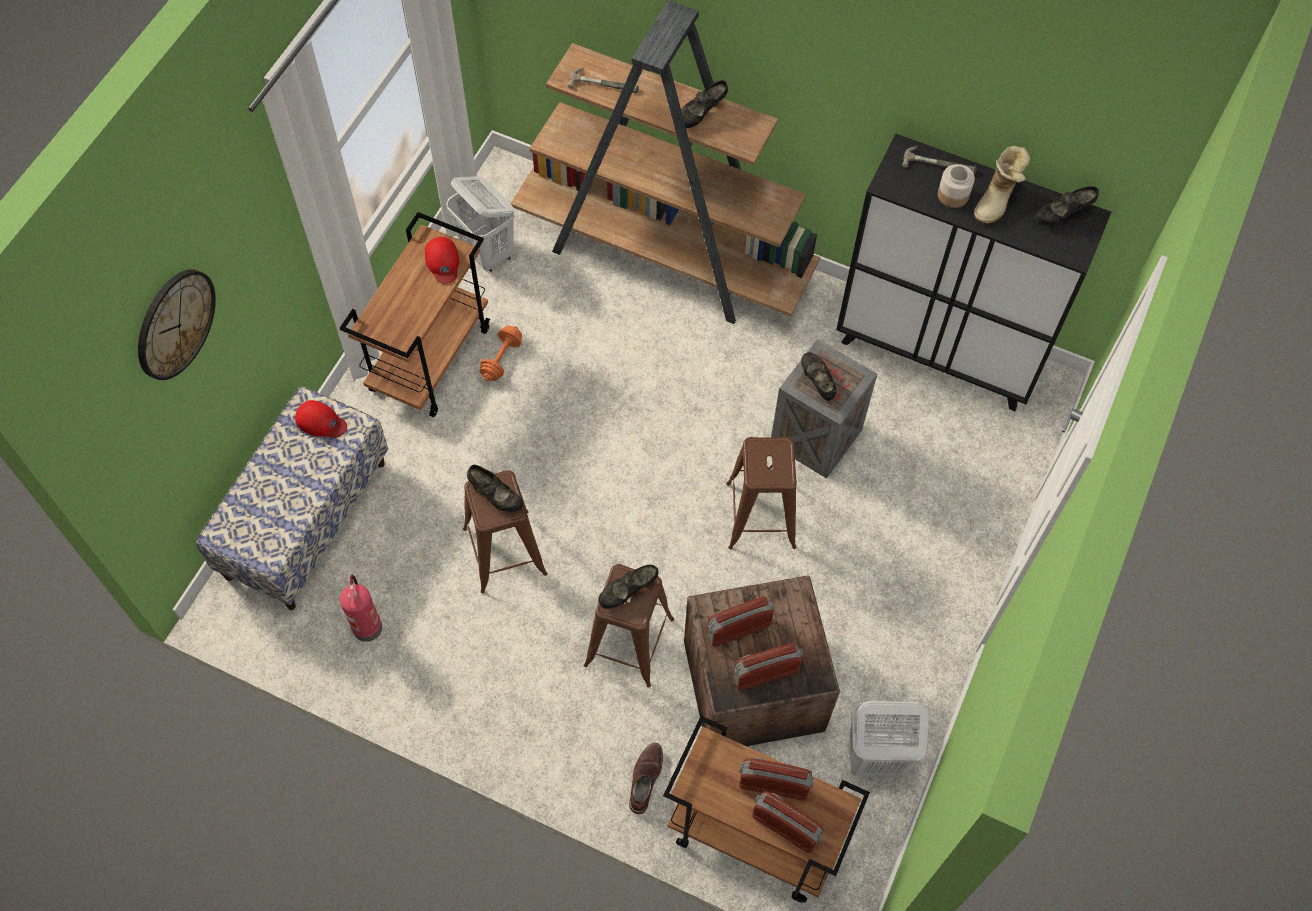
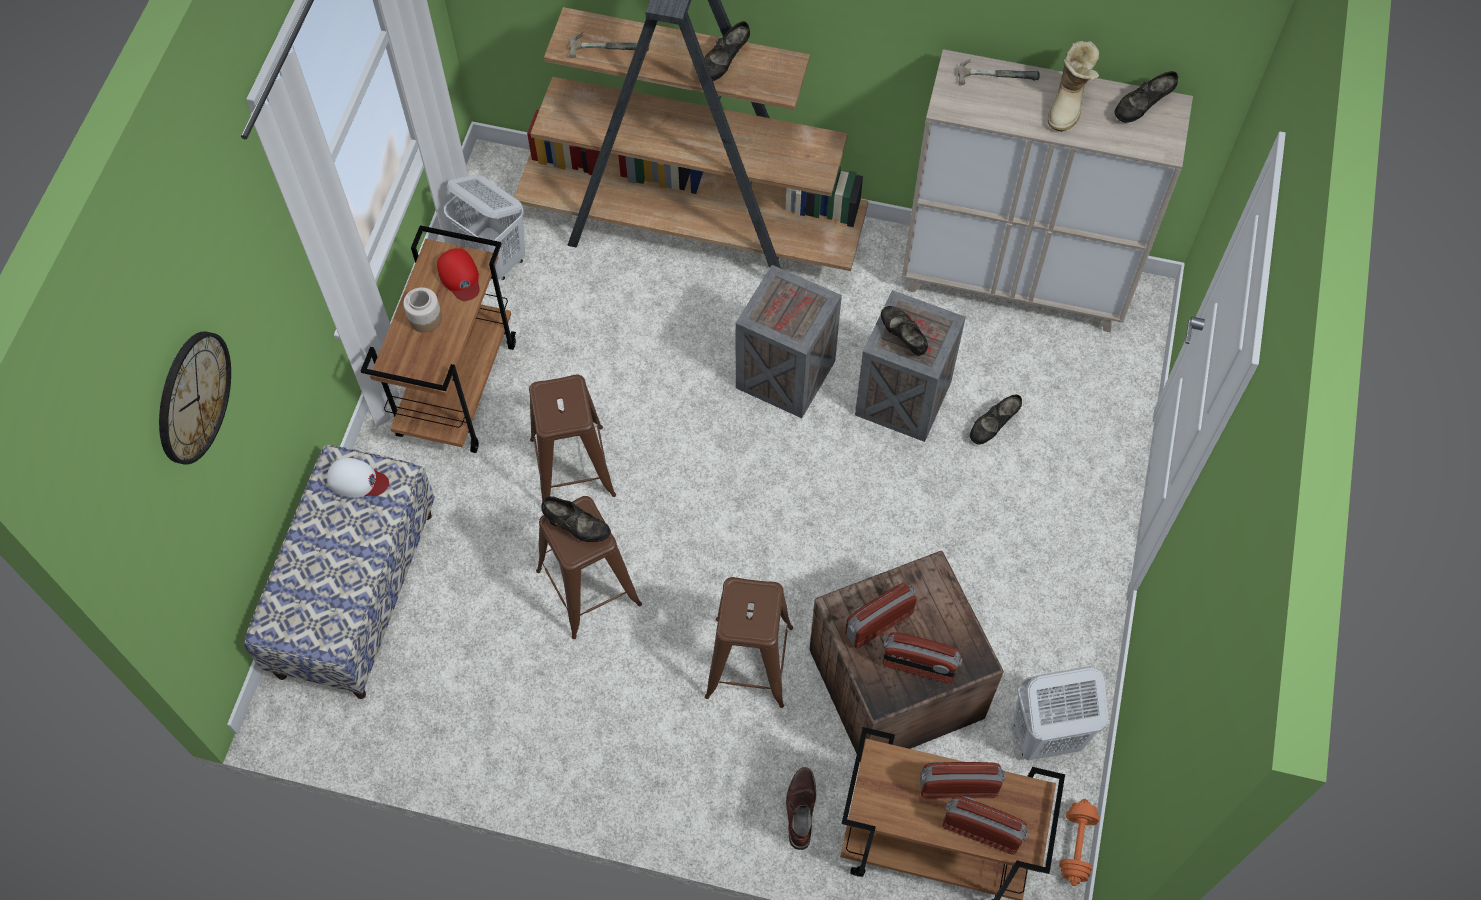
camera: 10 degrees left, 0 degrees up
red cap [295,400,347,438] -> white cap [327,458,389,498]
fire extinguisher [340,575,382,642] -> none
orange dumbbell [480,325,522,381] -> orange dumbbell moved to [1059,799,1099,886]
black shoe [598,565,658,609] -> black shoe moved to [970,394,1022,445]
brown stool [726,437,797,549] -> brown stool moved to [529,375,616,502]
radio [733,643,803,690] -> radio turned 135 degrees counterclockwise [882,632,963,683]
black cabinet [836,134,1111,411] -> beige cabinet [902,49,1193,332]
jar [938,164,975,208] -> jar moved to [403,287,442,333]
none -> crate [735,265,842,418]

